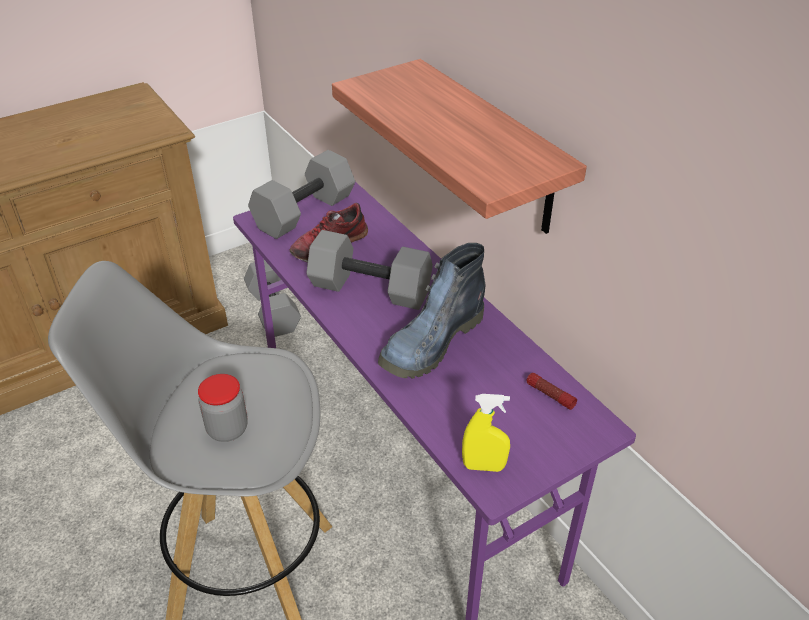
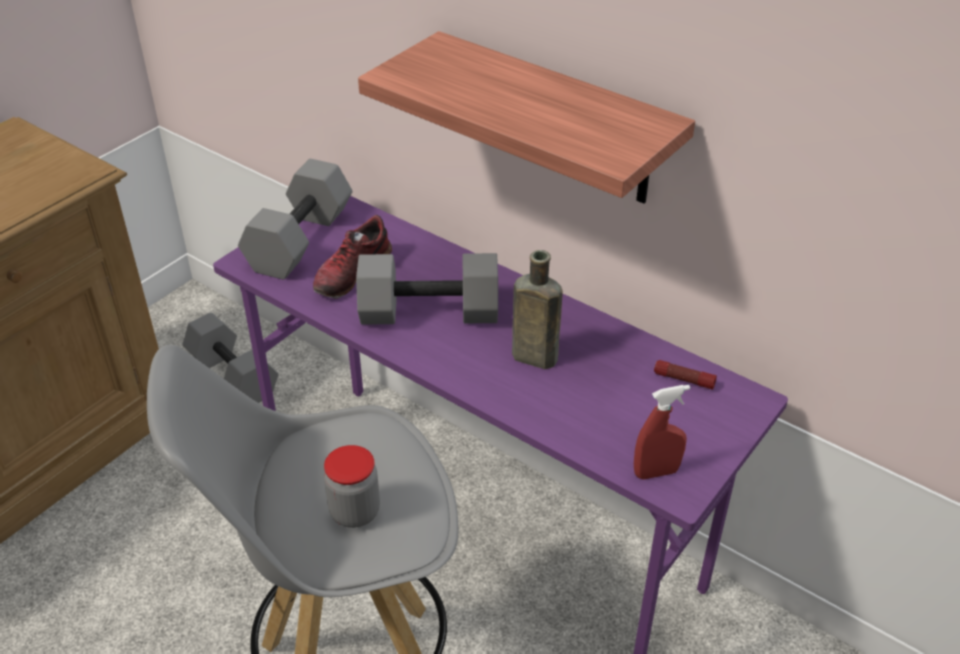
camera: 20 degrees left, 0 degrees up
boot [378,243,486,379] -> brown bottle [512,250,563,369]
yellow spray bottle [462,394,510,472] -> red spray bottle [634,385,690,479]

